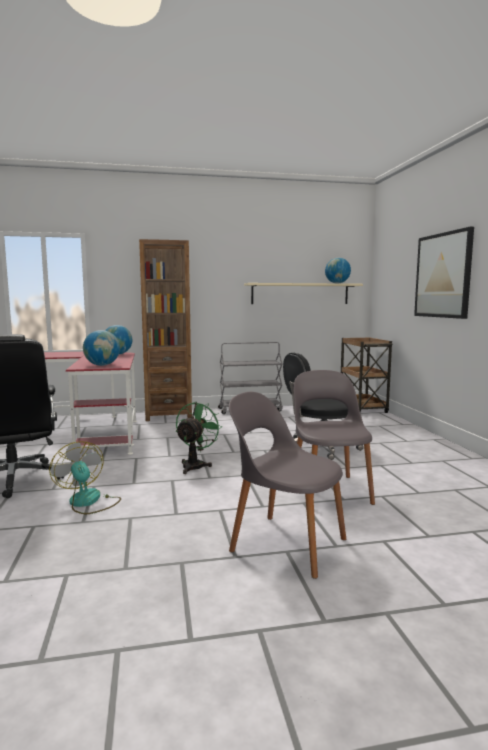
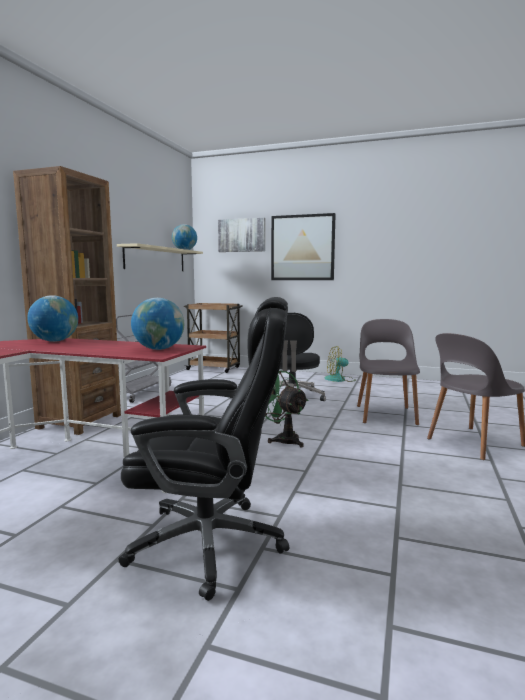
camera: 60 degrees left, 0 degrees up
fan [49,442,121,514] -> fan moved to [325,347,356,382]
grey chair [293,370,375,505] -> grey chair turned 75 degrees clockwise [357,319,420,425]
none -> picture [218,218,265,252]

